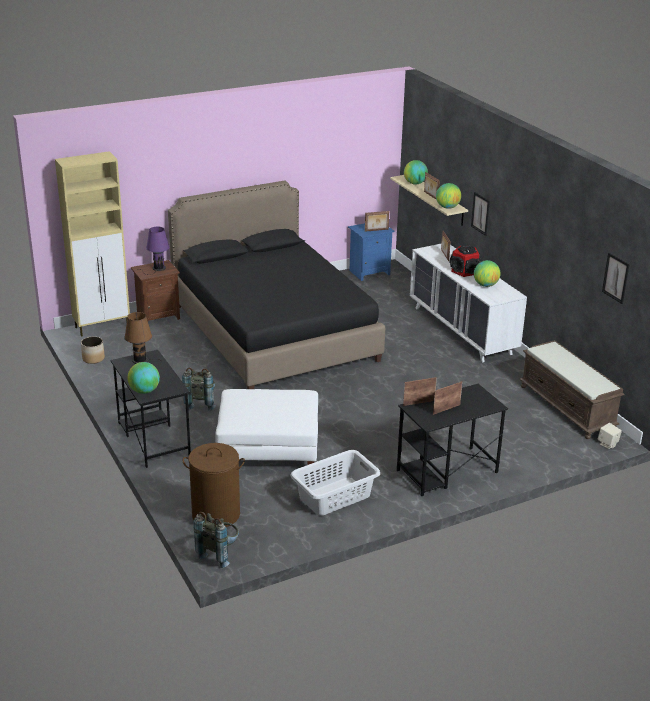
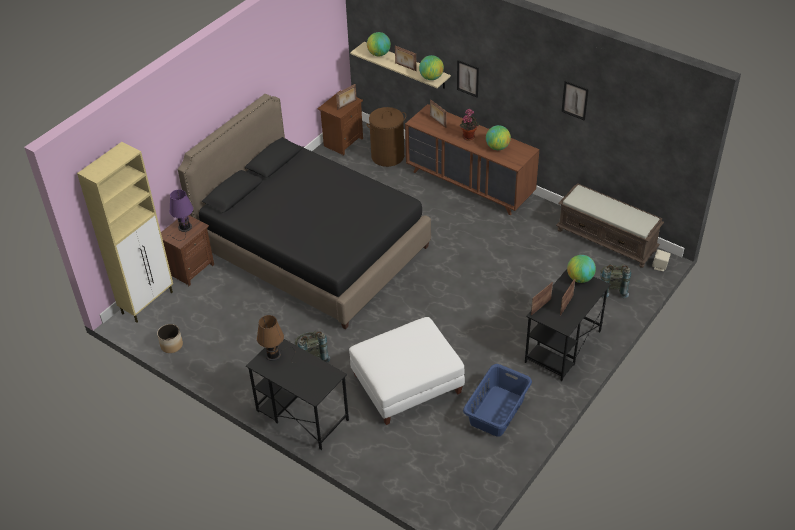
camera: 25 degrees left, 15 degrees up
globe [127,362,160,394] -> globe moved to [567,255,596,283]
brown laundry basket [183,443,245,527] -> brown laundry basket moved to [366,107,406,167]
grey backpack [194,512,239,568] -> grey backpack moved to [600,264,631,298]
grey laundry basket [290,450,380,516] -> blue laundry basket [463,364,532,437]
blue nightstand [348,223,395,281] -> brown nightstand [317,91,363,155]
white dresser [410,244,527,363] -> brown dresser [405,104,539,215]
speaker [450,245,482,277] -> potted plant [459,109,479,140]
picture [602,253,630,304] -> picture moved to [562,81,589,121]

